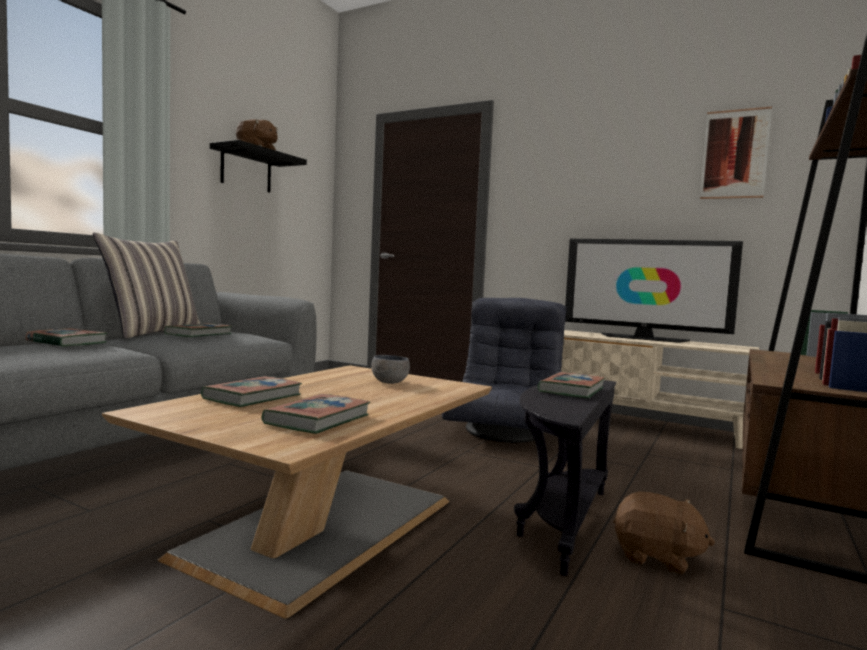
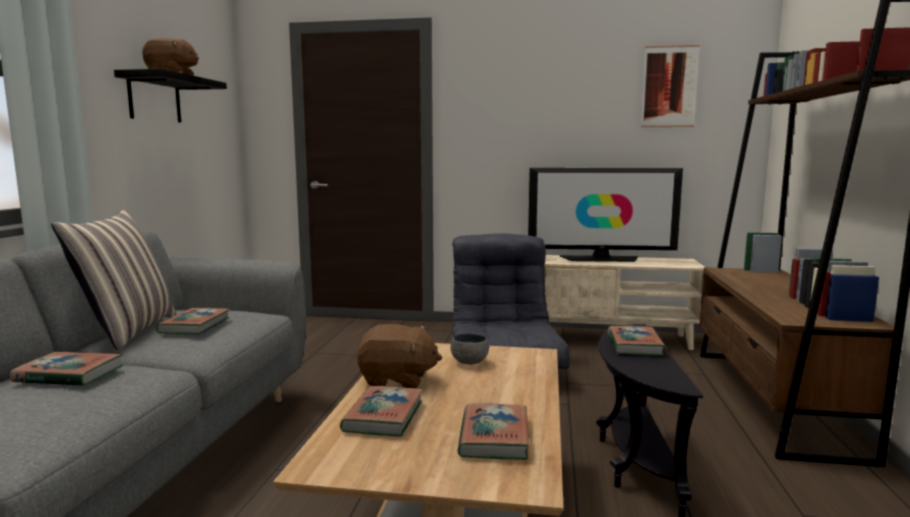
camera: 20 degrees left, 5 degrees up
brown plush toy [613,492,715,574] -> brown plush toy moved to [357,324,442,389]

